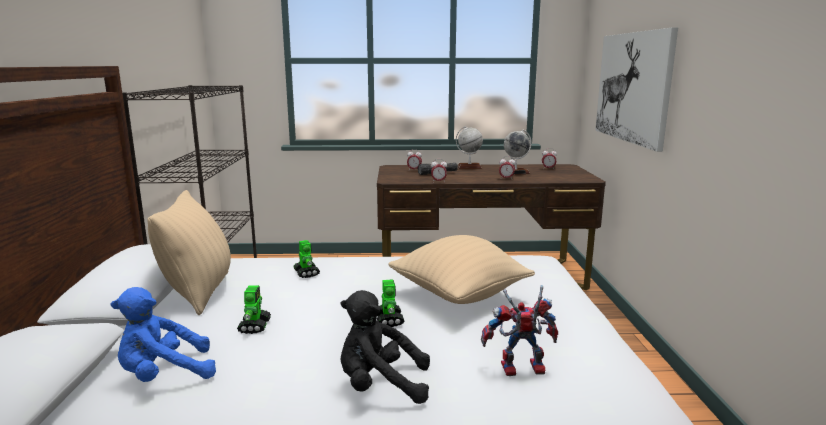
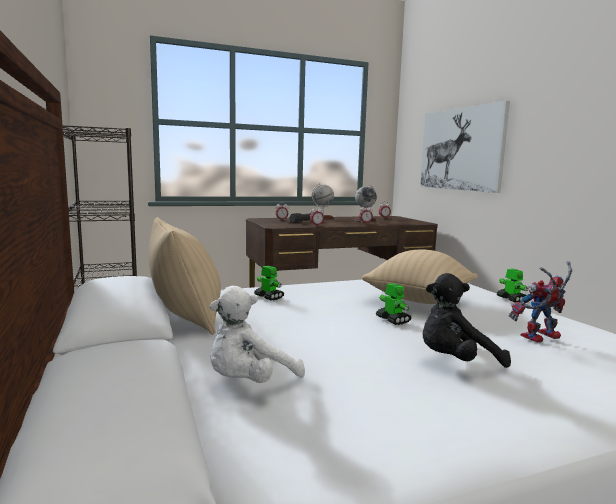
camera: 20 degrees left, 5 degrees down
blue plush toy [111,287,216,382] -> white plush toy [210,286,305,383]
toy robot [237,285,271,334] -> toy robot moved to [497,269,528,303]

